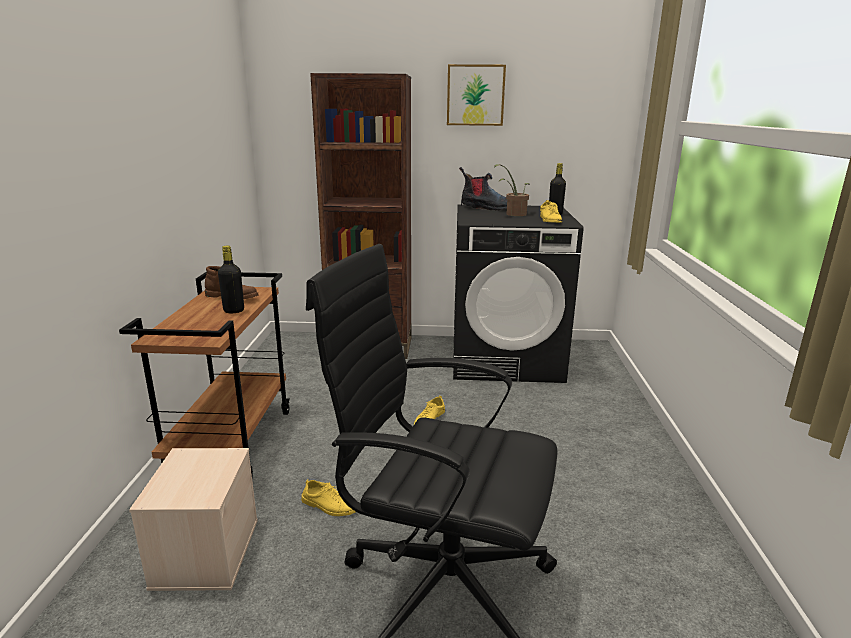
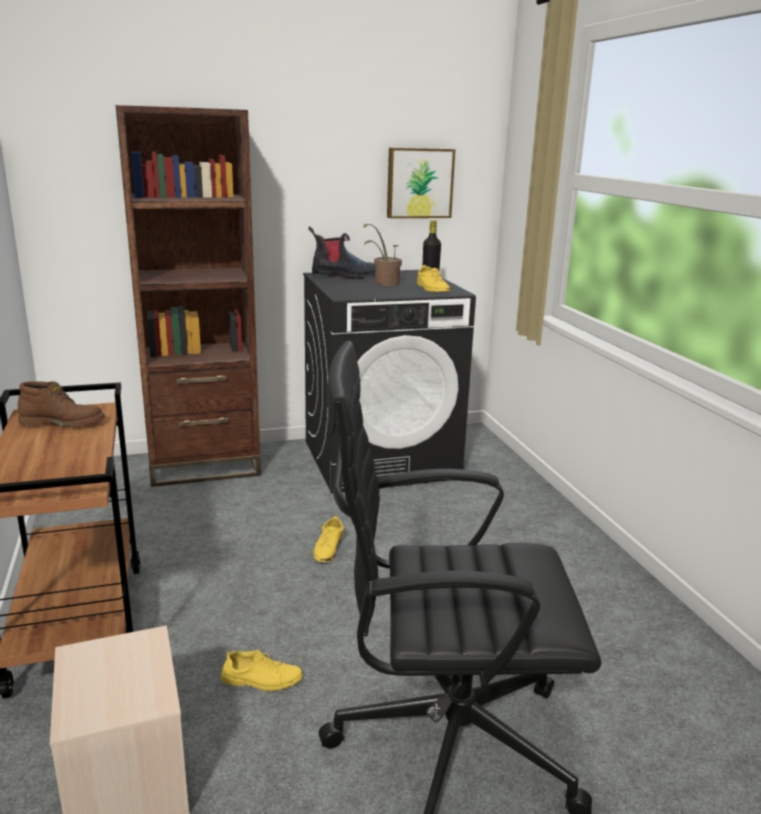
camera: 20 degrees left, 0 degrees up
black bottle [218,246,244,313] -> none
picture [447,64,506,126] -> picture moved to [387,148,455,218]

